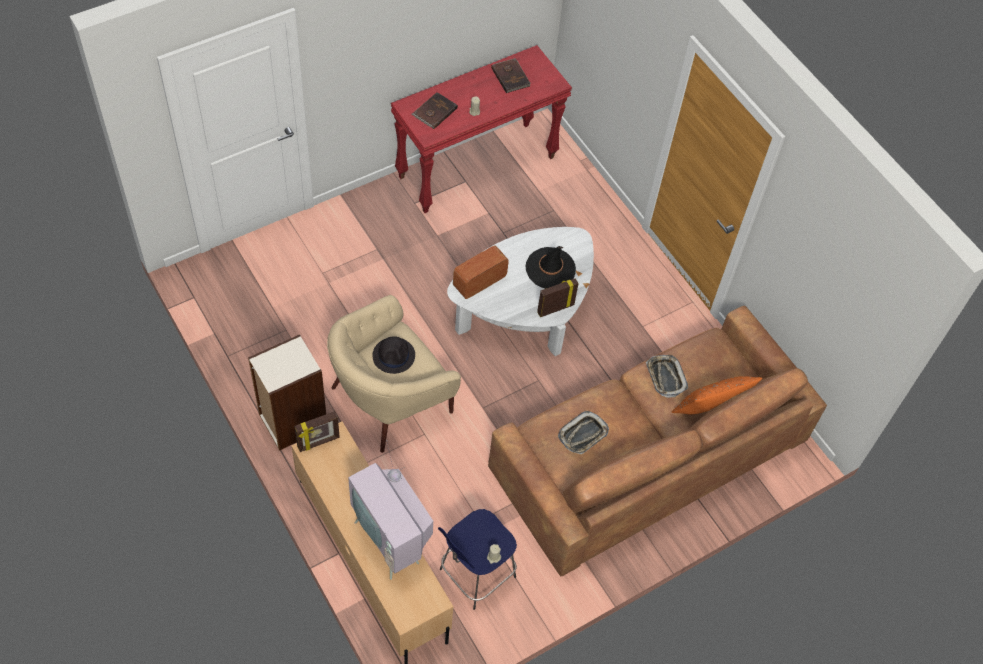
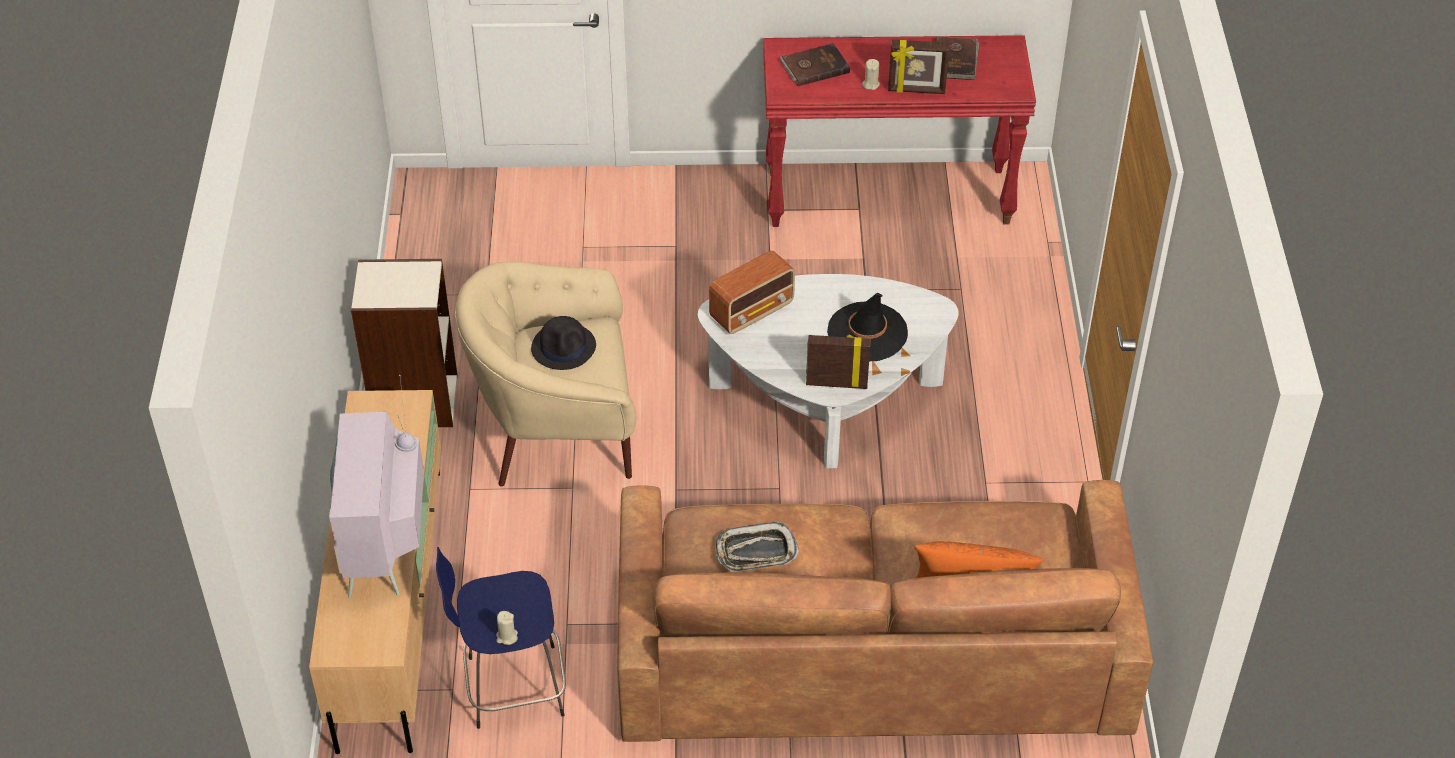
camera: 35 degrees right, 10 degrees down
picture frame [294,411,340,452] -> picture frame moved to [888,40,950,94]
radio [453,245,509,299] -> radio turned 150 degrees clockwise [709,251,795,334]
tray [646,355,688,398] -> none

